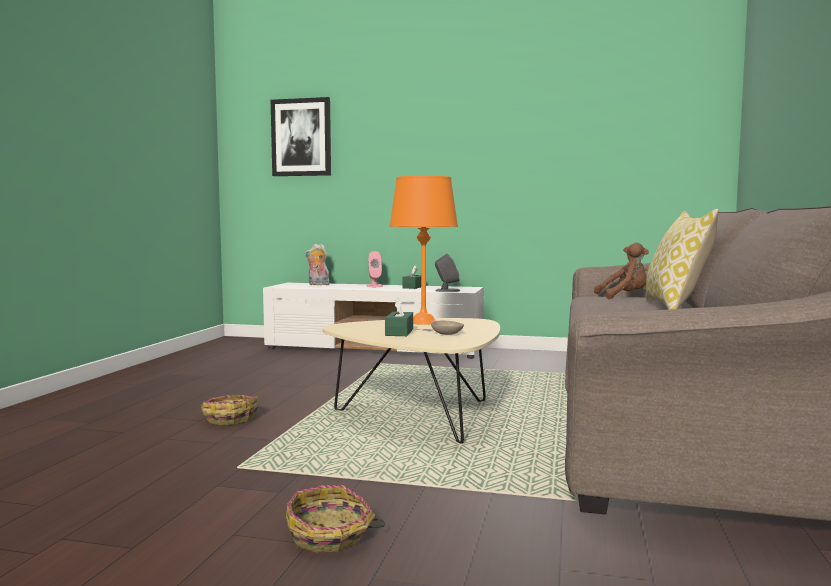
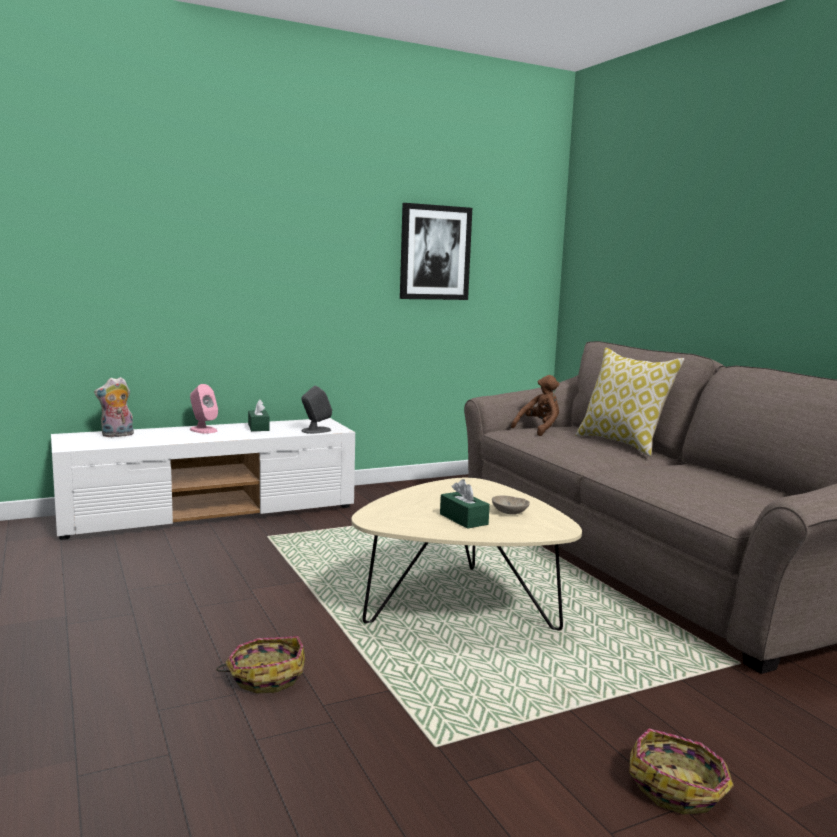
camera: 40 degrees left, 5 degrees up
picture [271,97,331,176] -> picture moved to [400,203,472,300]
orange table lamp [389,176,458,325] -> none

